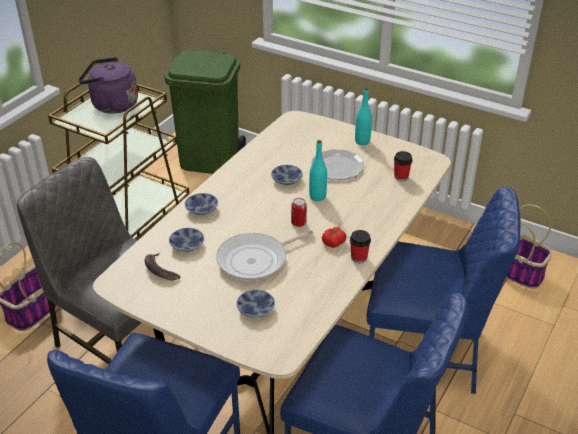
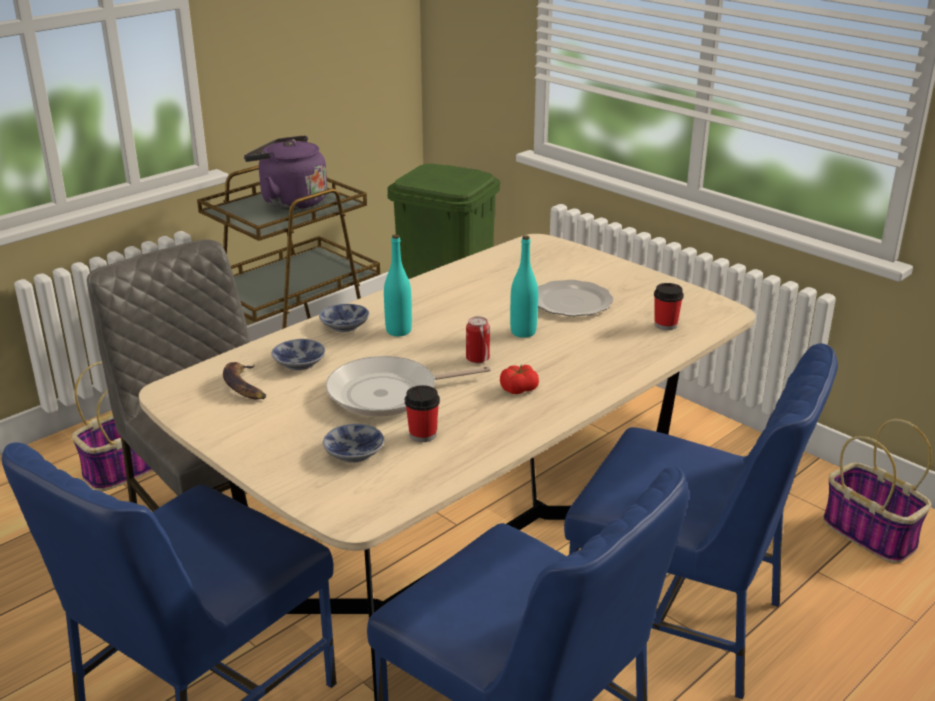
camera: 15 degrees right, 10 degrees down
bowl [271,165,303,185] -> none
cup [350,230,371,264] -> cup moved to [405,385,440,442]
turquoise bottle [355,88,372,145] -> turquoise bottle moved to [384,234,412,336]

